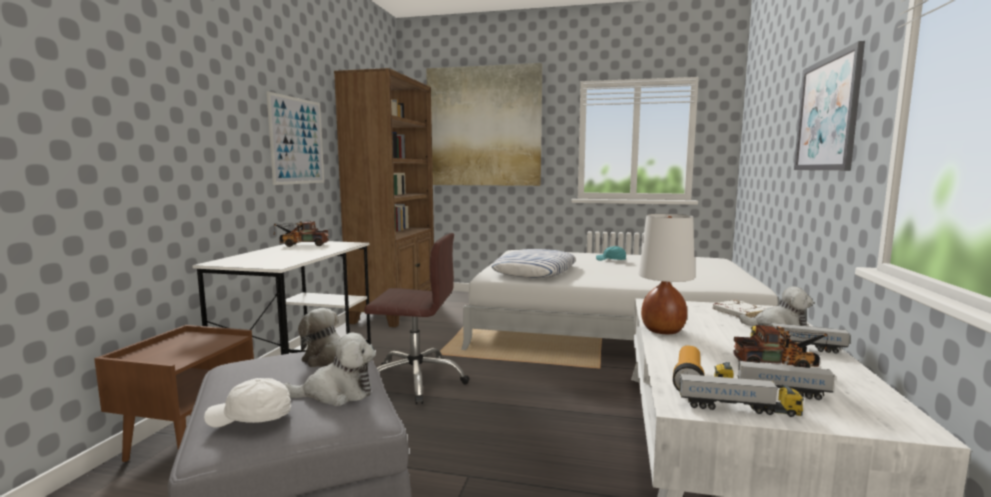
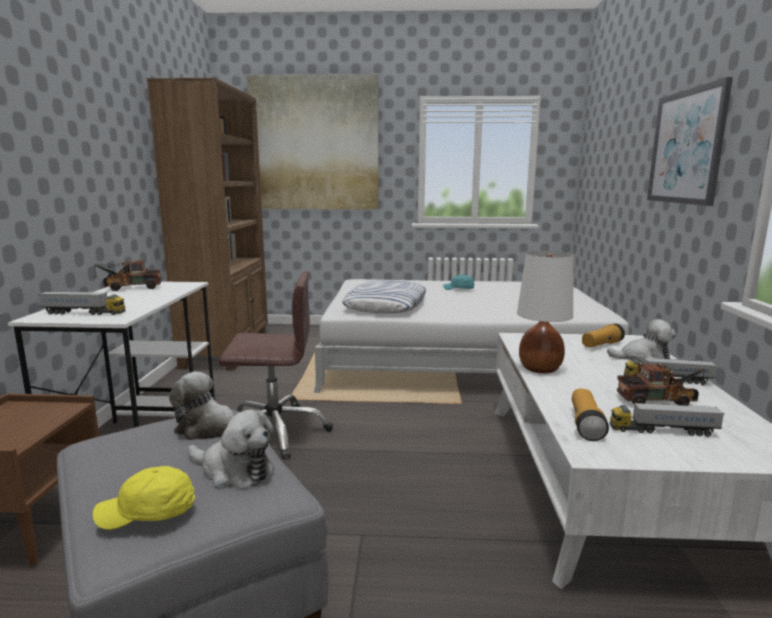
camera: 10 degrees left, 5 degrees up
white cap [204,378,291,427] -> yellow cap [93,466,195,530]
picture [267,91,324,185] -> none
plush toy [283,333,376,406] -> plush toy turned 45 degrees clockwise [188,409,274,489]
toy truck [679,373,804,417] -> toy truck moved to [38,292,126,315]
white book [713,300,766,318] -> flashlight [582,324,625,347]

